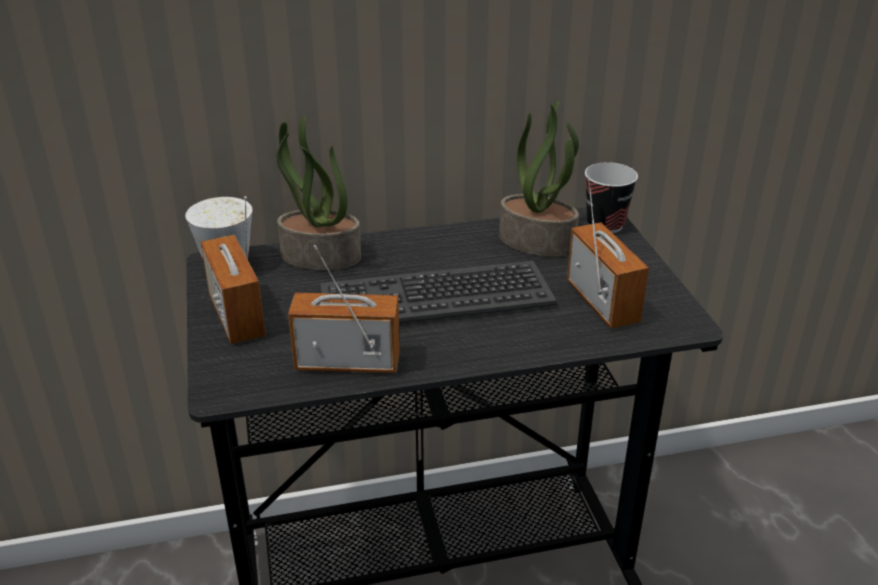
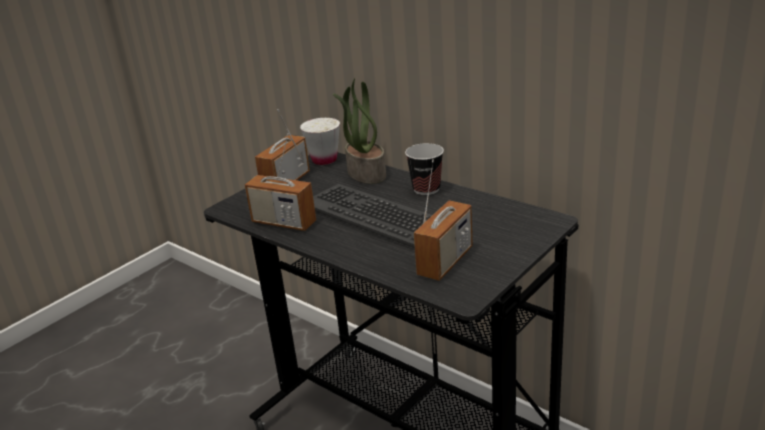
camera: 55 degrees right, 5 degrees down
radio [288,245,400,373] -> radio turned 150 degrees clockwise [245,133,316,231]
potted plant [499,101,579,257] -> none
cup [585,162,638,233] -> cup moved to [405,143,444,195]

